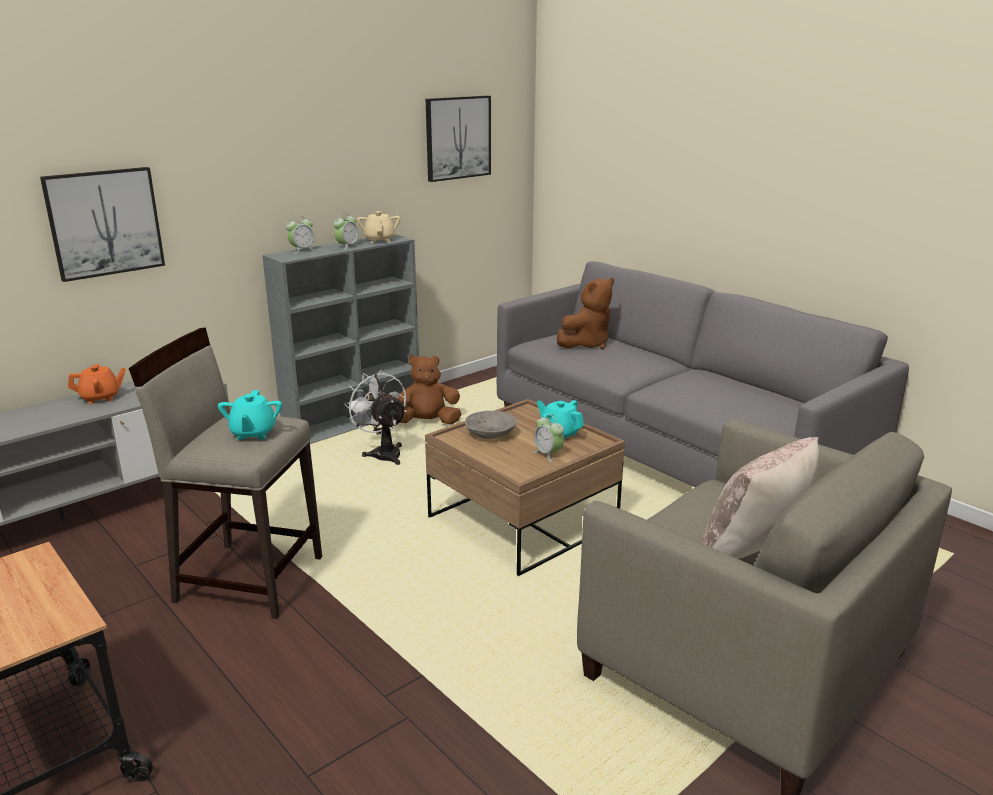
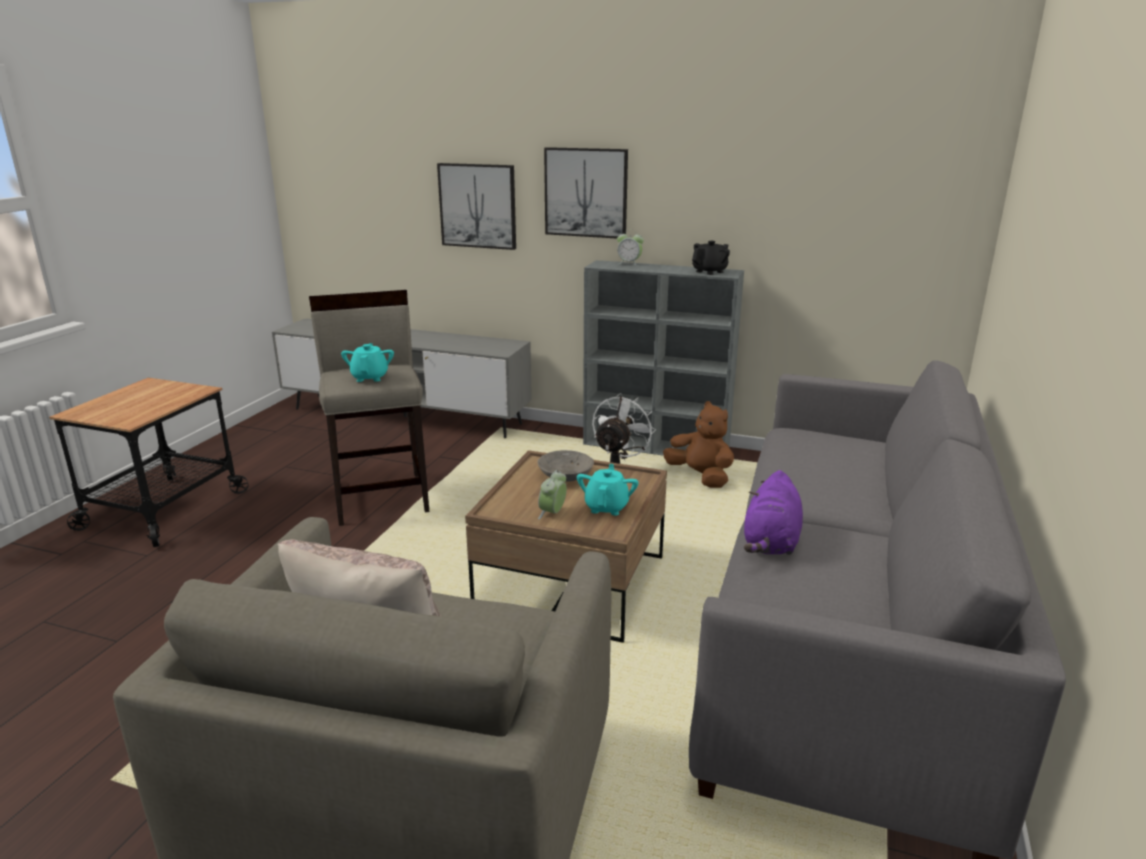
camera: 60 degrees right, 0 degrees up
orange teapot [68,364,126,404] -> none
turquoise teapot [218,390,282,440] -> turquoise teapot turned 120 degrees clockwise [341,343,394,382]
alarm clock [334,213,360,250] -> none
beige teapot [357,211,400,243] -> black teapot [692,241,730,275]
picture [426,96,491,182] -> picture moved to [544,147,628,238]
brown plush toy [557,278,614,350] -> none
none -> purple plush toy [744,470,803,555]

